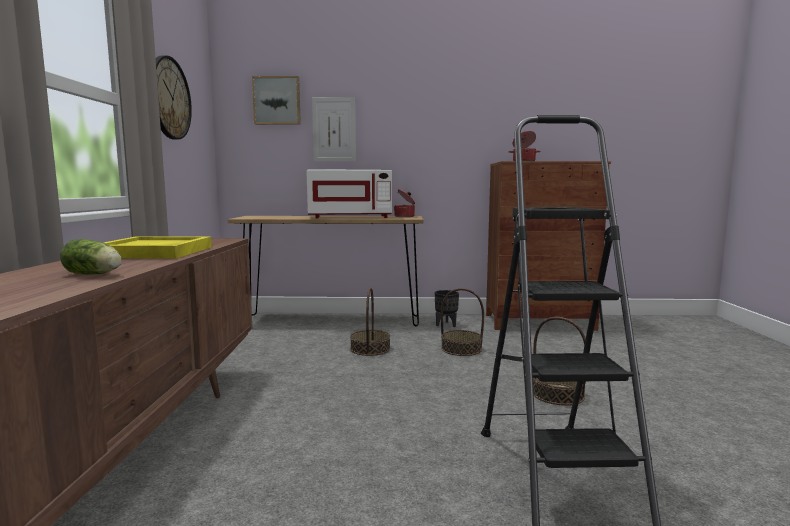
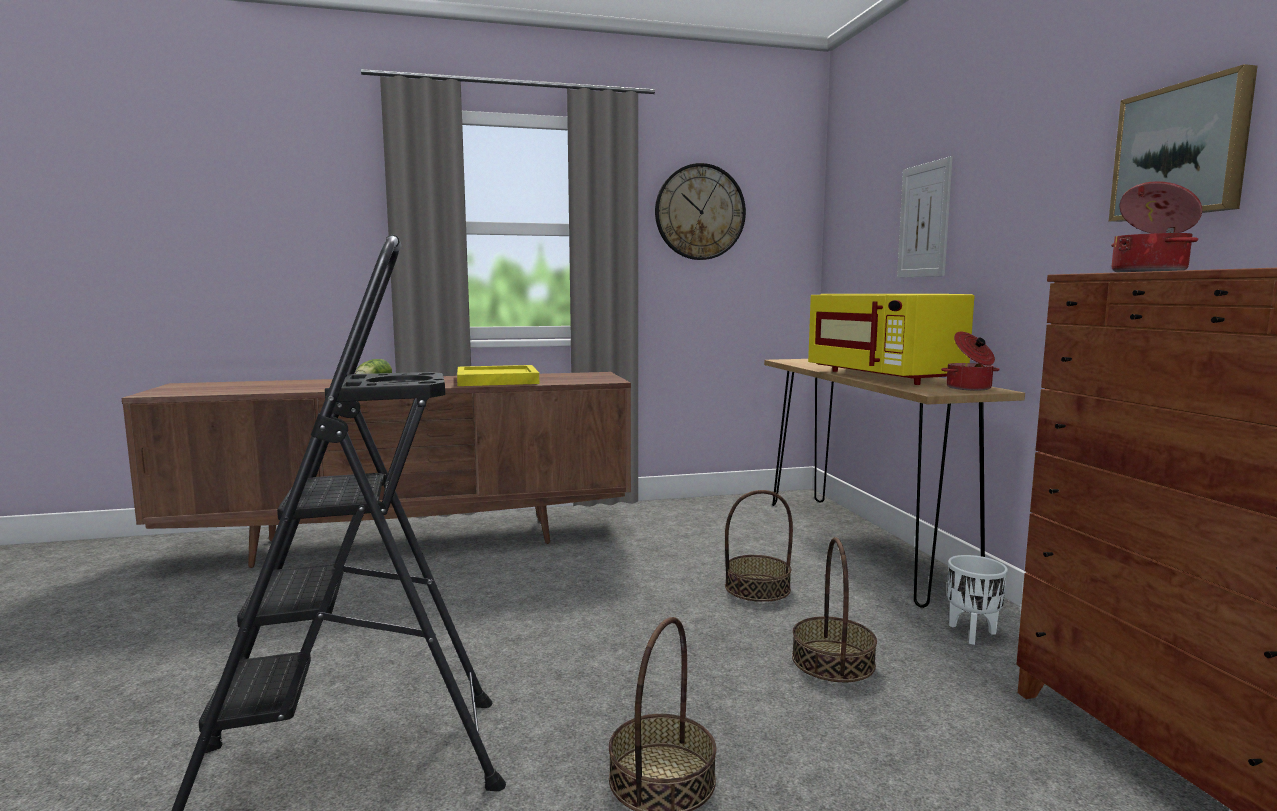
camera: 75 degrees right, 0 degrees up
picture [252,76,301,125] -> picture moved to [1109,64,1258,222]
white microwave [306,169,392,219] -> yellow microwave [808,294,974,385]
black planter [435,290,459,327] -> white planter [947,555,1008,645]

